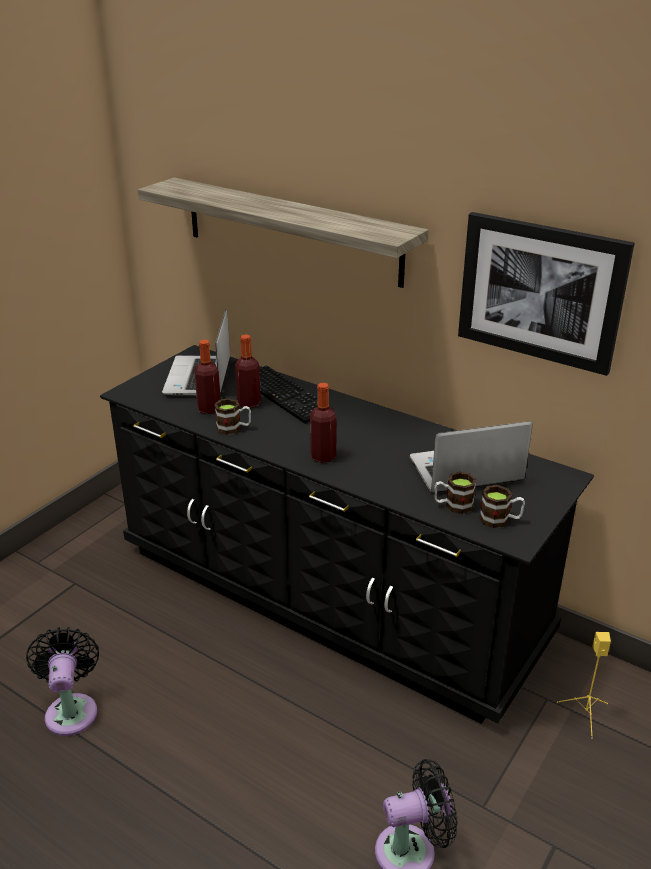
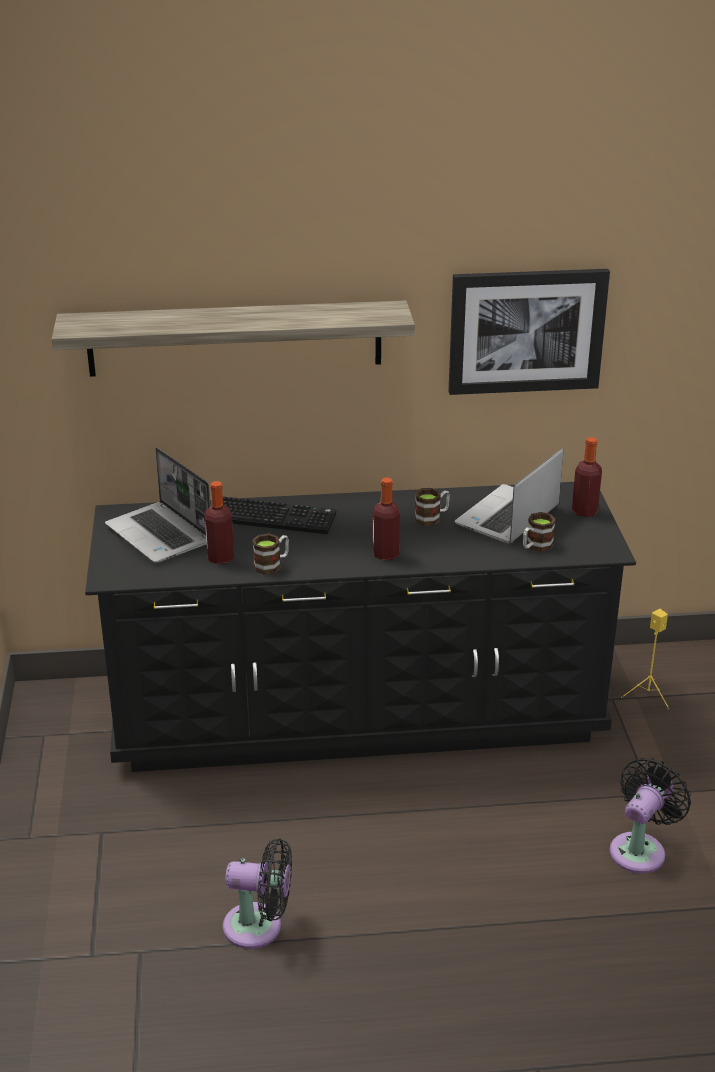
camera: 40 degrees left, 0 degrees up
black fan [26,627,99,736] -> black fan turned 150 degrees clockwise [223,839,292,949]
bottle [235,334,261,408] -> bottle moved to [572,437,602,517]
mug [479,485,525,528] -> mug moved to [415,488,450,526]

